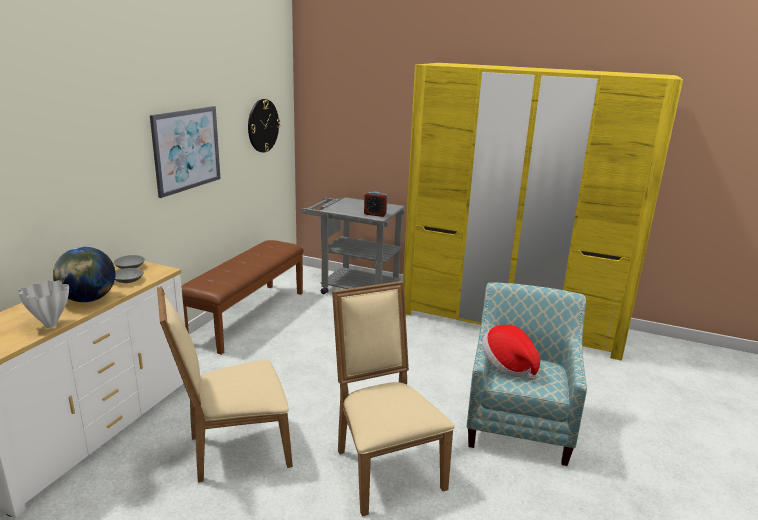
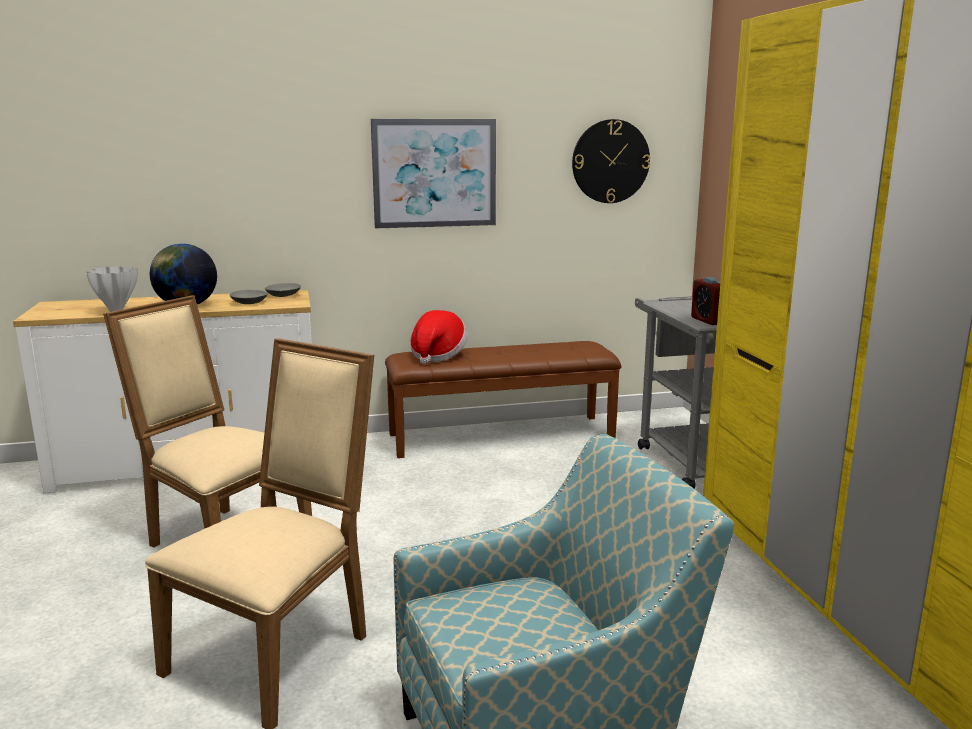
camera: 55 degrees right, 5 degrees down
hat [482,325,540,380] -> hat moved to [410,310,467,364]

